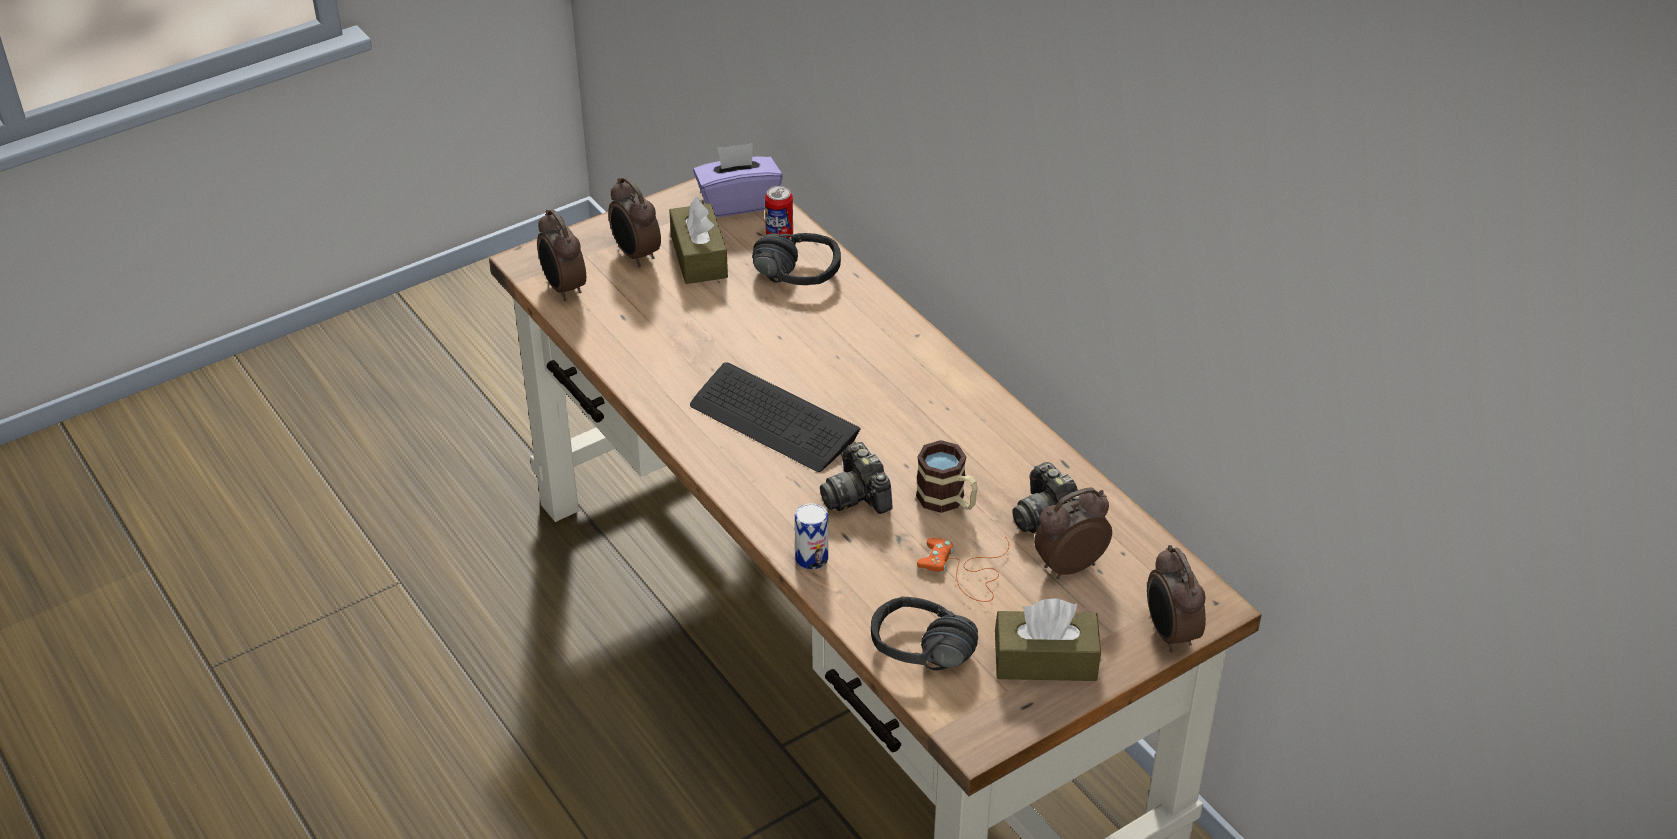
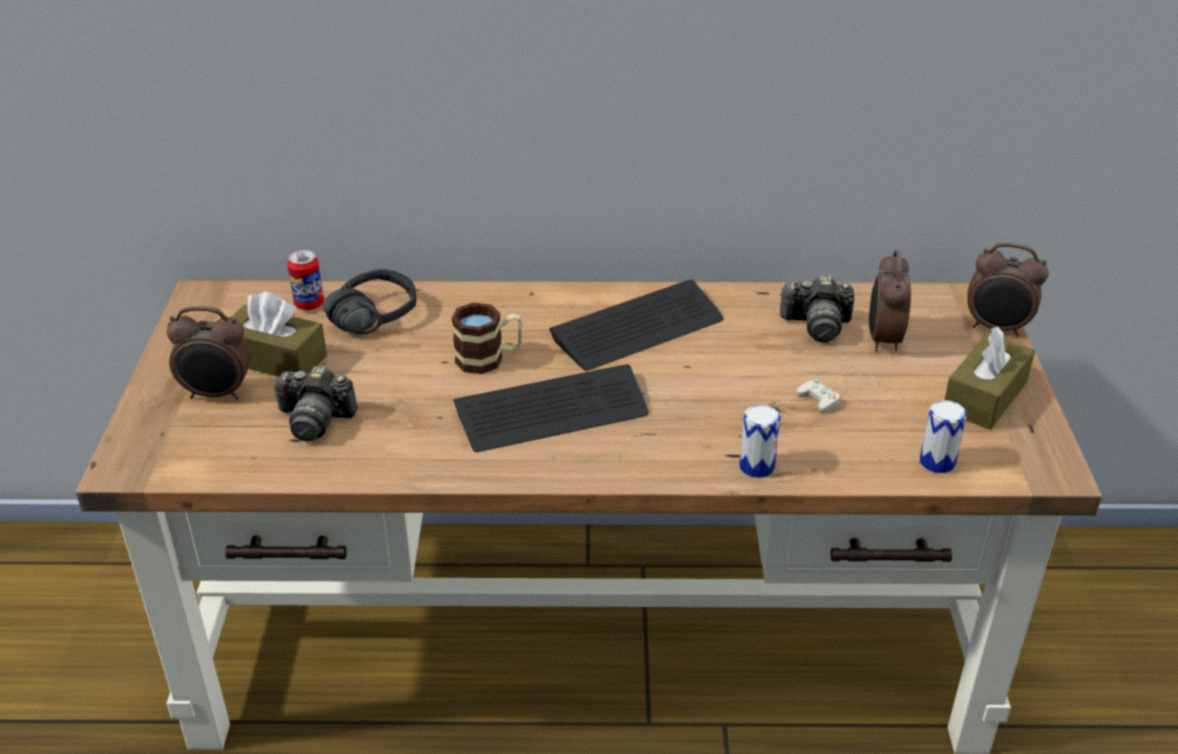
camera: 55 degrees left, 5 degrees down
alarm clock [537,209,586,301] -> none
purple tissue box [693,143,783,217] -> none
camera [820,442,892,514] -> camera moved to [273,366,357,442]
black headphones [871,597,978,671] -> can [920,400,967,473]
mug [916,440,978,513] -> mug moved to [451,302,523,374]
orange game controller [917,537,1009,602] -> white game controller [796,352,898,412]
none -> keyboard [549,280,723,371]

